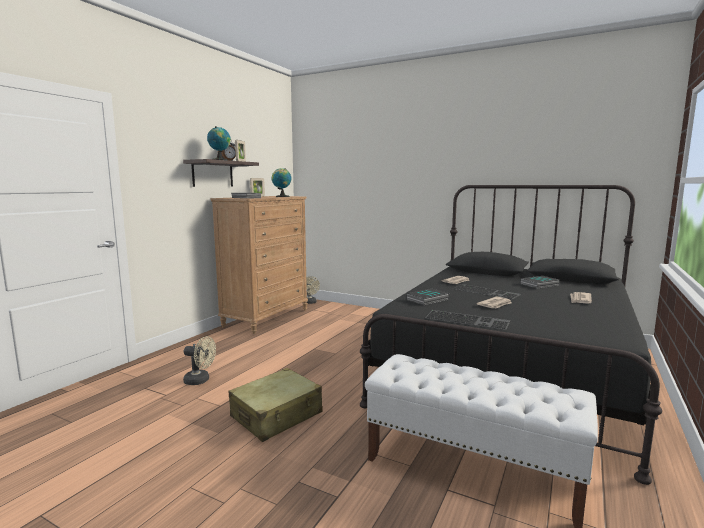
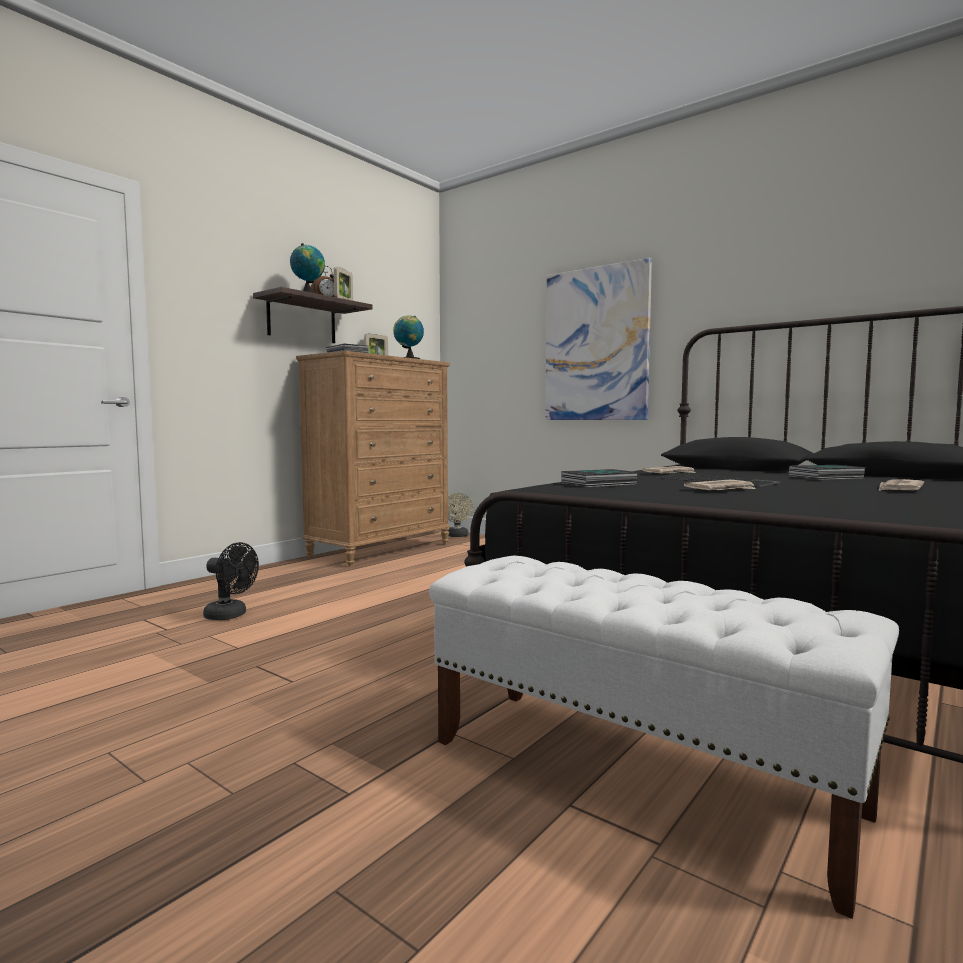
camera: 10 degrees right, 5 degrees down
beige fan [183,336,216,385] -> black fan [203,542,259,620]
beige suitcase [229,368,323,442] -> none
keyboard [425,310,510,330] -> none
none -> picture [545,258,652,420]

